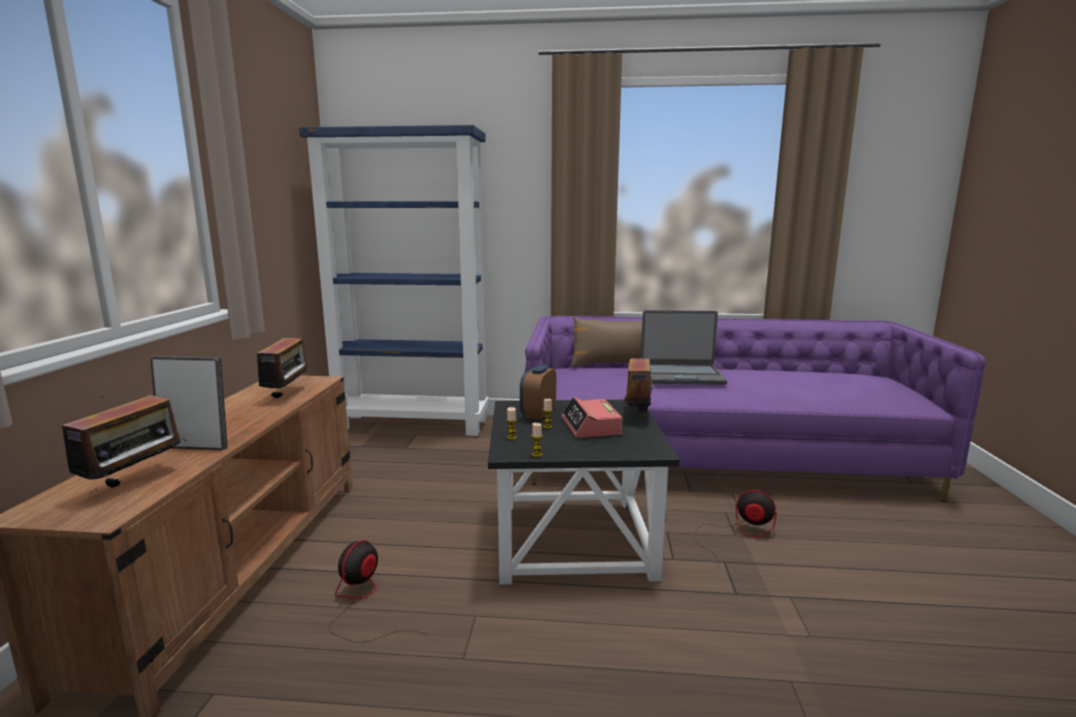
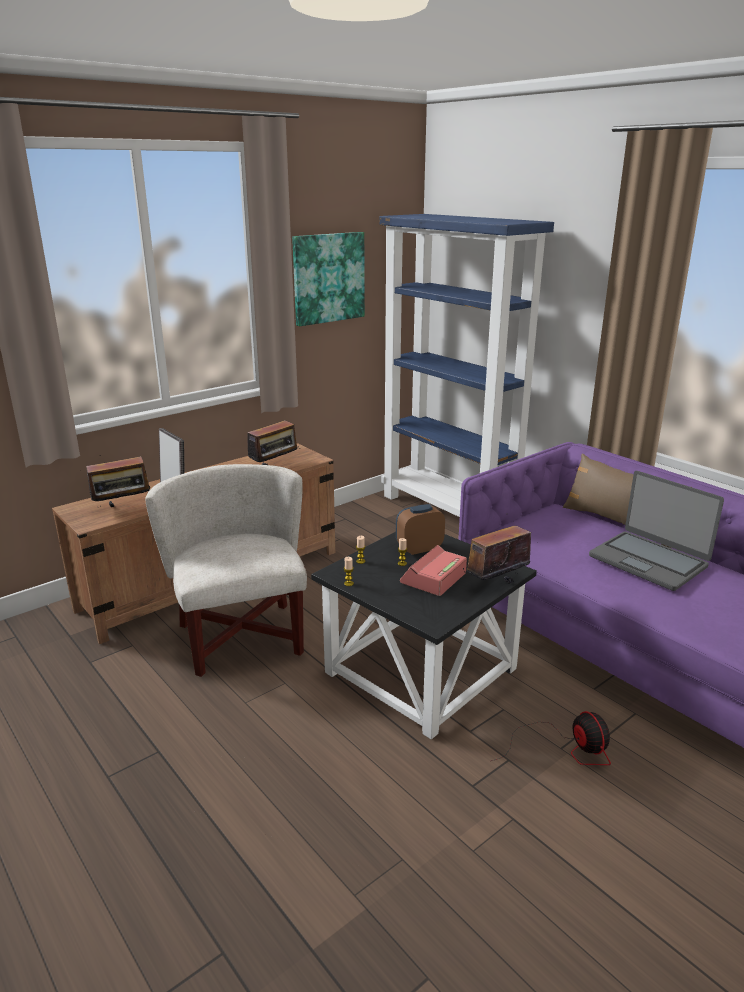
camera: 45 degrees right, 10 degrees up
fan [329,540,427,643] -> white armchair [145,464,307,677]
none -> picture [292,232,365,326]

